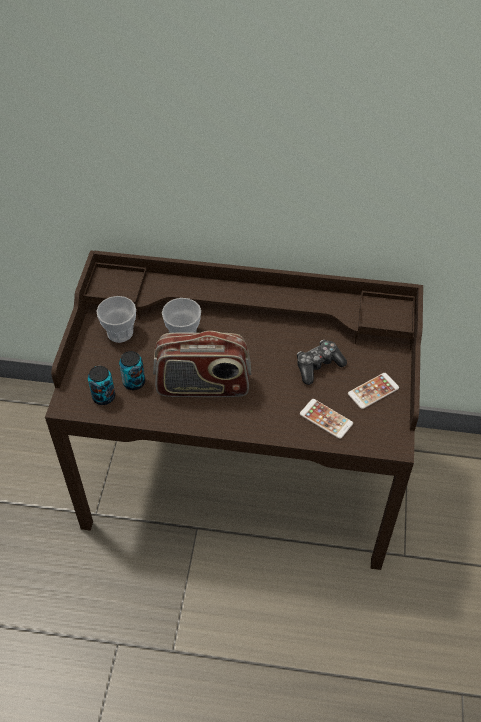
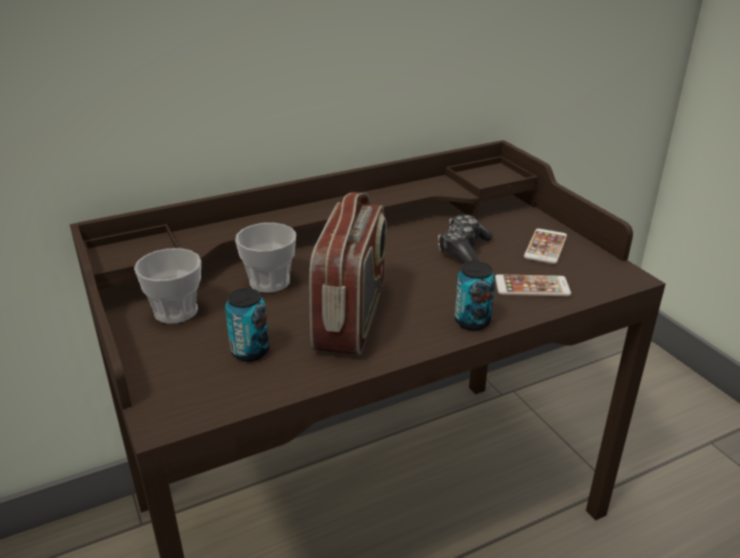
camera: 35 degrees left, 20 degrees down
can [88,366,115,405] -> can moved to [454,261,495,331]
radio [153,331,251,397] -> radio turned 45 degrees counterclockwise [309,192,387,355]

